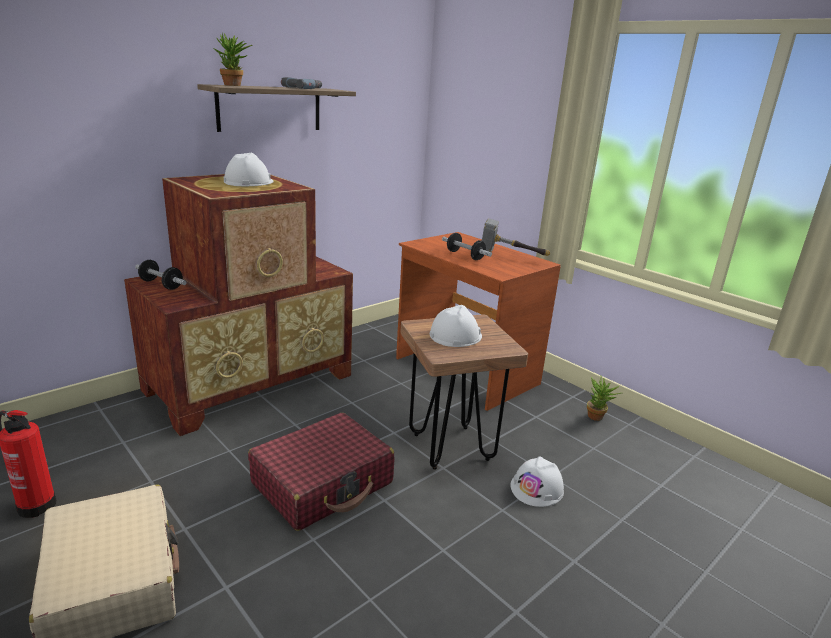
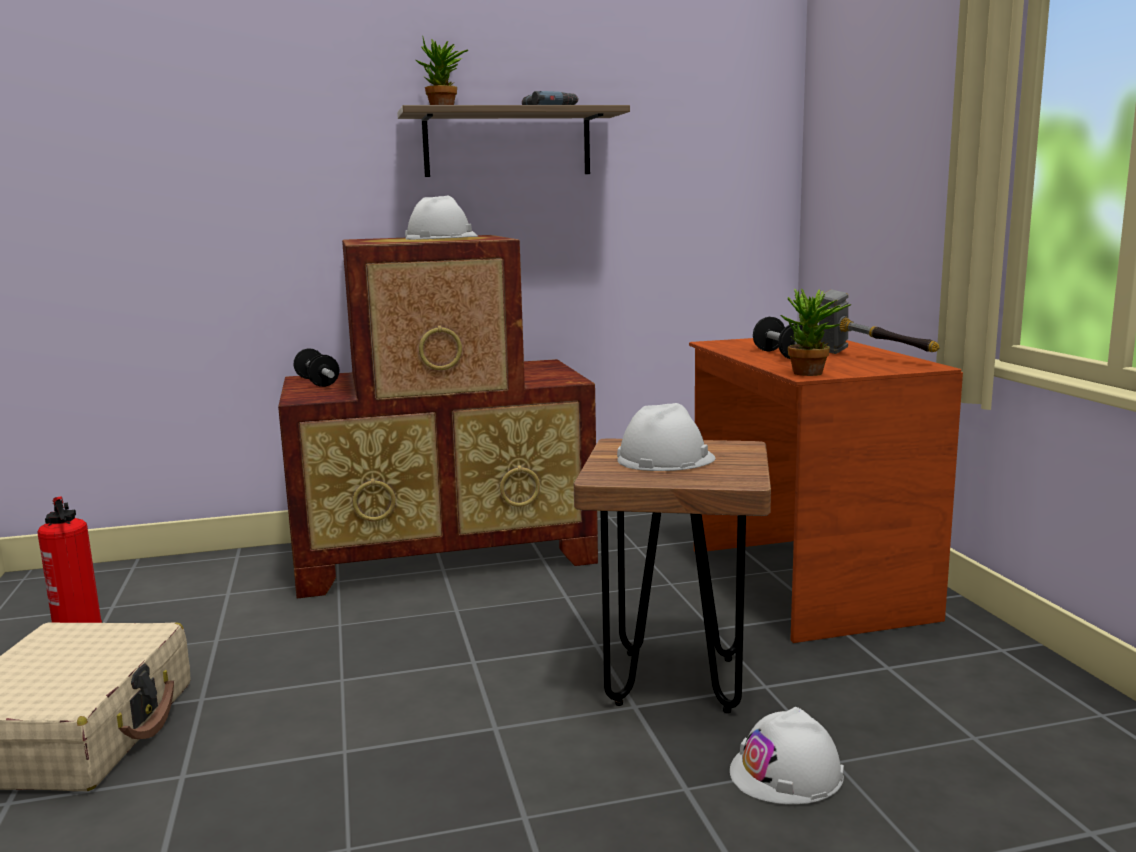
camera: 30 degrees right, 10 degrees down
red suitcase [248,413,394,531] -> none
potted plant [587,375,620,421] -> potted plant moved to [780,288,851,376]

